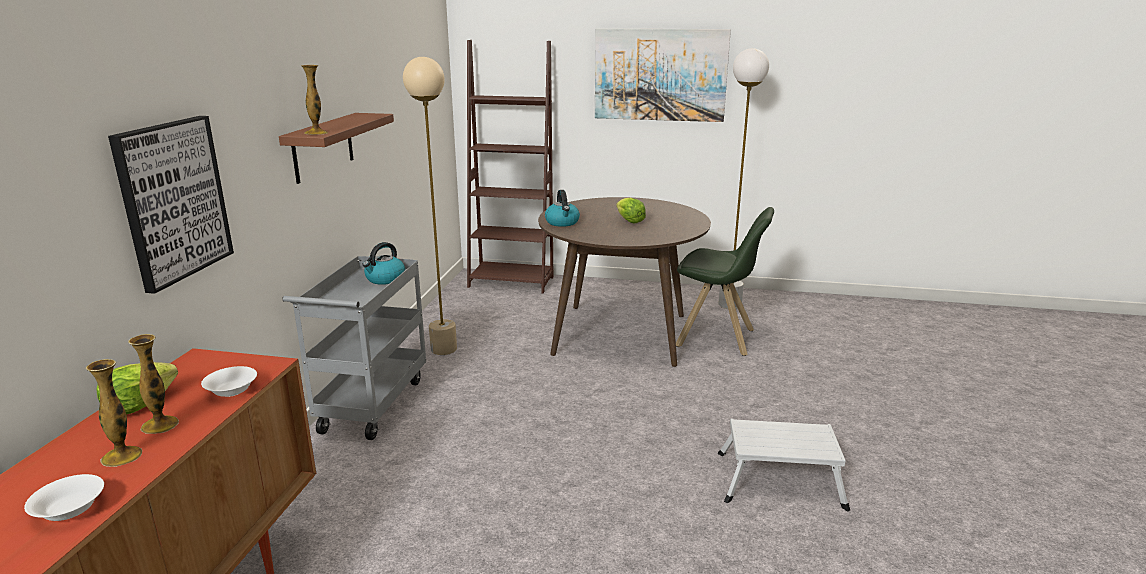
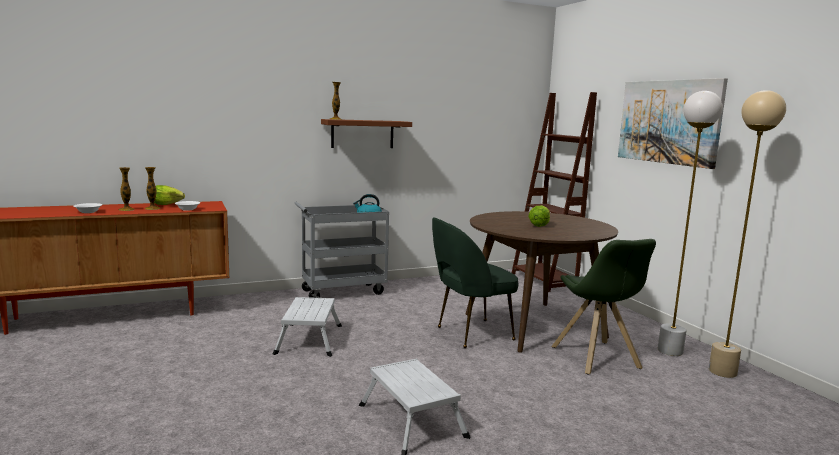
camera: 55 degrees right, 10 degrees down
picture [108,116,234,294] -> none
beige floor lamp [403,57,457,355] -> beige floor lamp moved to [709,90,786,378]
kettle [545,190,580,227] -> none
none -> white step ladder [273,297,342,357]
none -> green chair [432,217,518,348]

